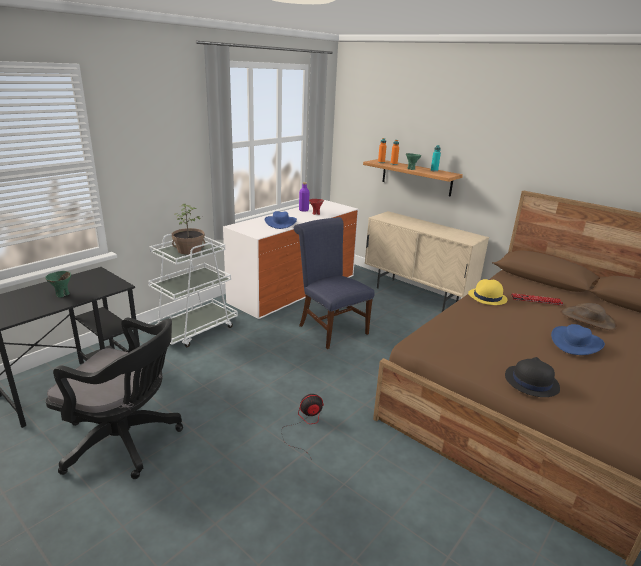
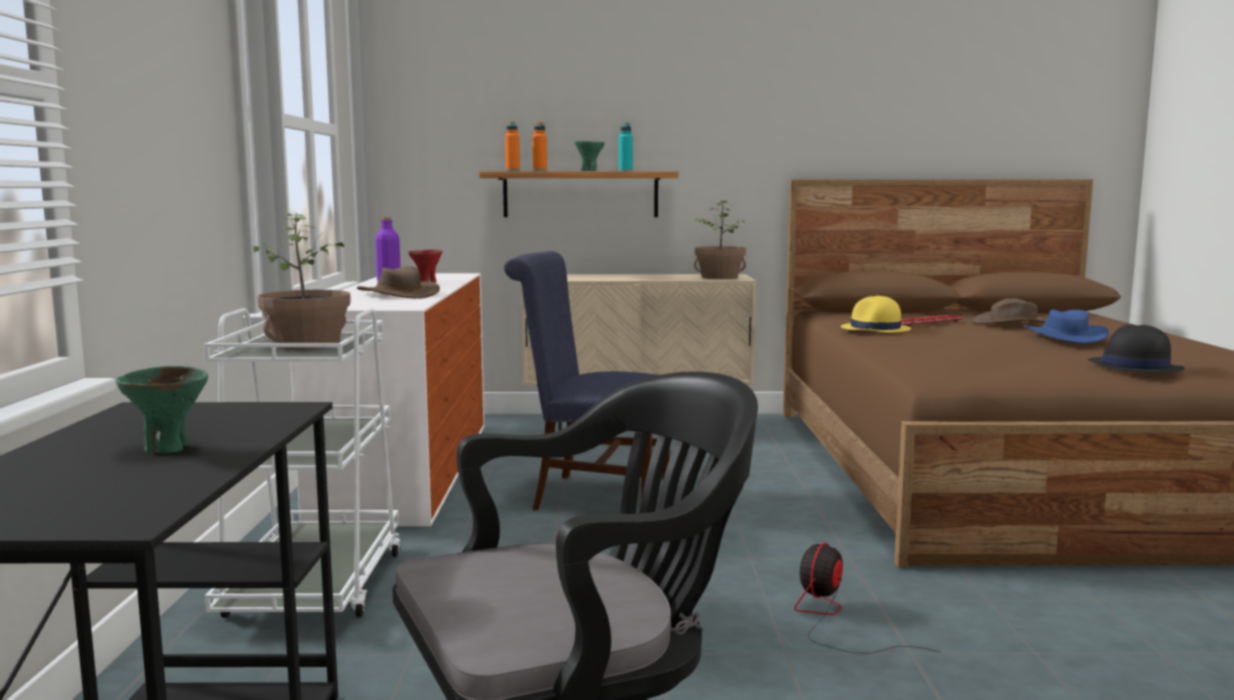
camera: 40 degrees left, 15 degrees down
blue hat [265,211,297,229] -> brown hat [357,266,440,299]
none -> potted plant [694,200,746,279]

